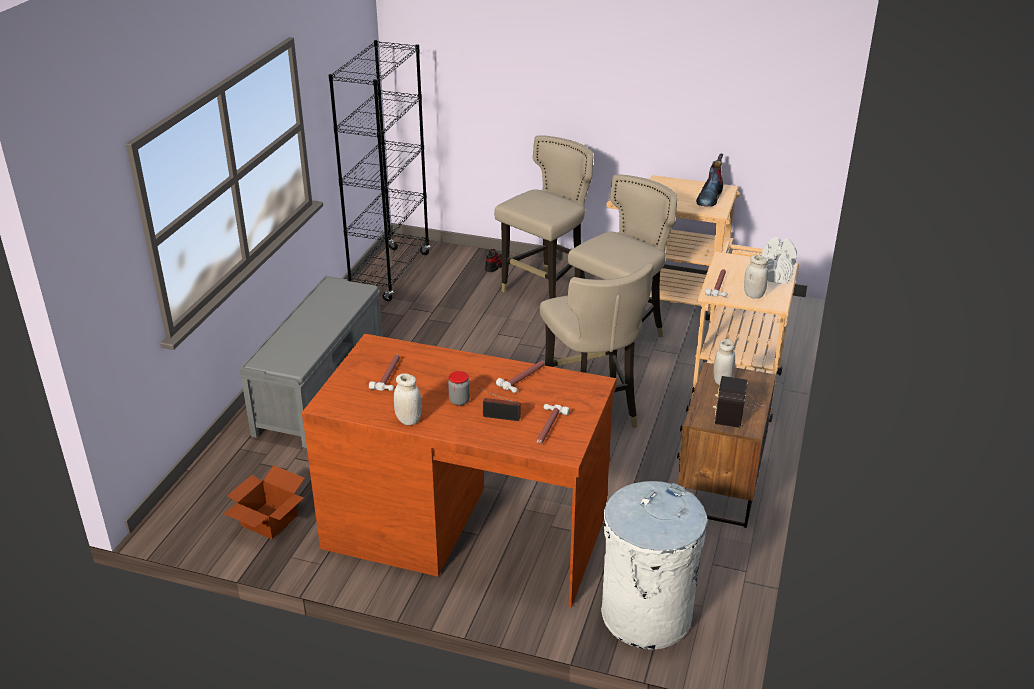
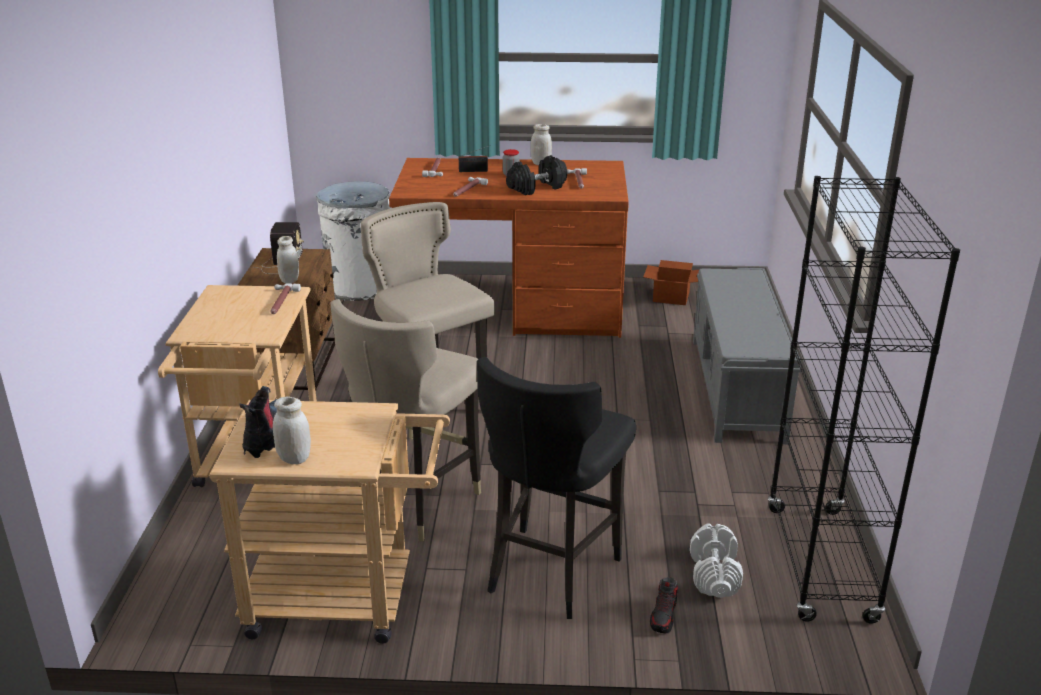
camera: 165 degrees right, 5 degrees down
beige stool [494,135,594,299] -> black stool [477,357,636,619]
white jar [744,255,768,299] -> white jar moved to [273,397,311,464]
white dumbbell [762,237,797,284] -> white dumbbell moved to [690,523,743,598]
none -> black dumbbell [506,155,567,195]

